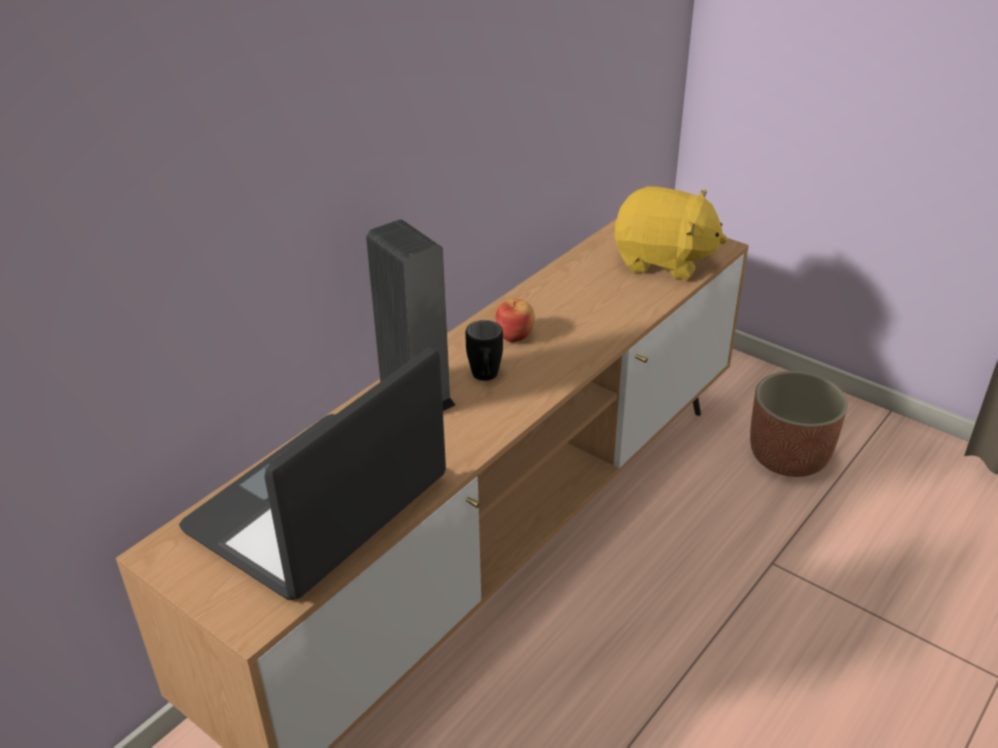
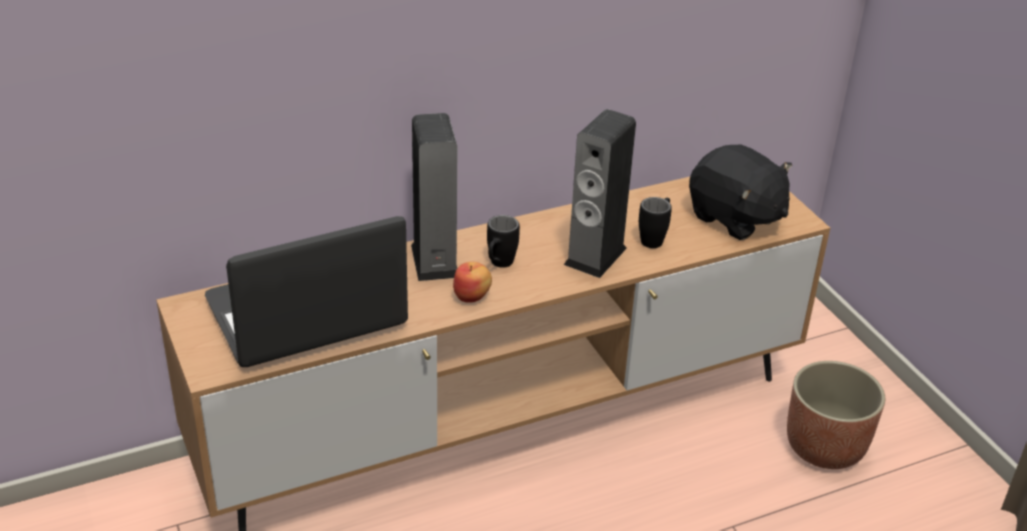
camera: 25 degrees right, 0 degrees up
apple [495,299,535,342] -> apple moved to [453,262,492,303]
yellow plush toy [614,186,727,280] -> black plush toy [689,145,792,240]
none -> speaker [564,109,636,278]
none -> black mug [639,197,672,248]

